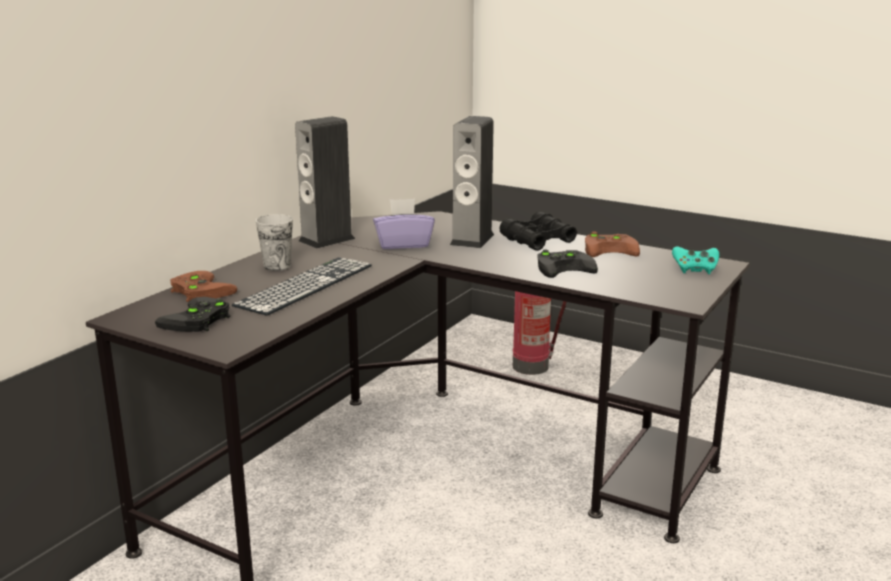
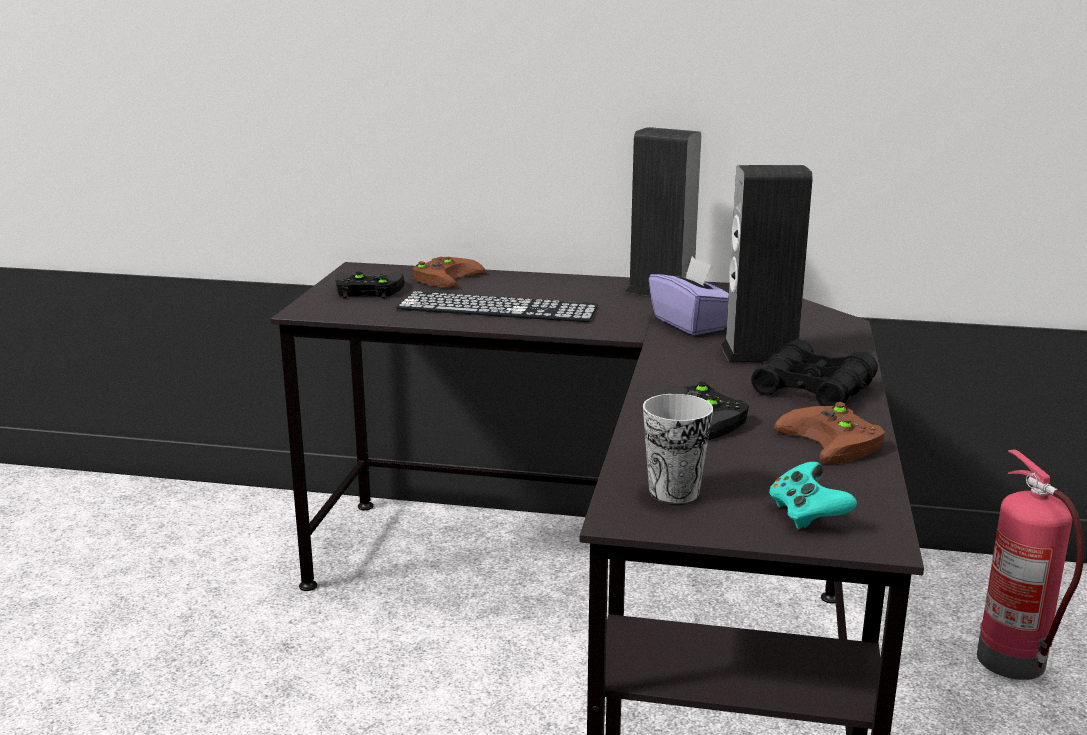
camera: 70 degrees right, 0 degrees up
cup [256,214,293,271] -> cup moved to [643,394,713,504]

